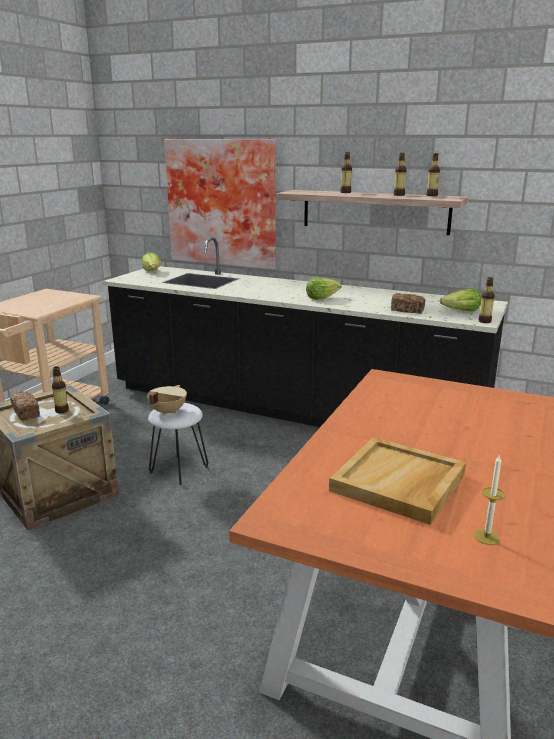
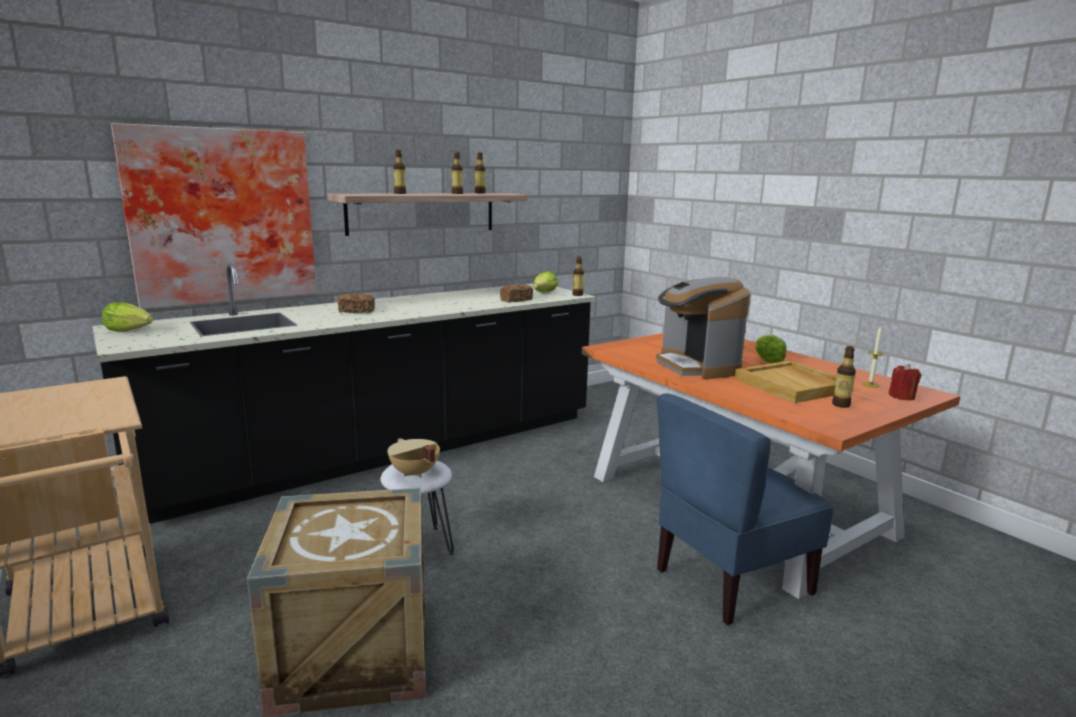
camera: 60 degrees left, 5 degrees down
bread [10,391,40,420] -> bread moved to [338,293,375,313]
bottle [52,366,69,413] -> bottle moved to [832,346,856,408]
lettuce [306,278,342,300] -> lettuce moved to [755,335,787,363]
none -> coffee machine [656,277,751,379]
none -> blue chair [657,393,834,625]
none -> red candle [889,364,921,400]

